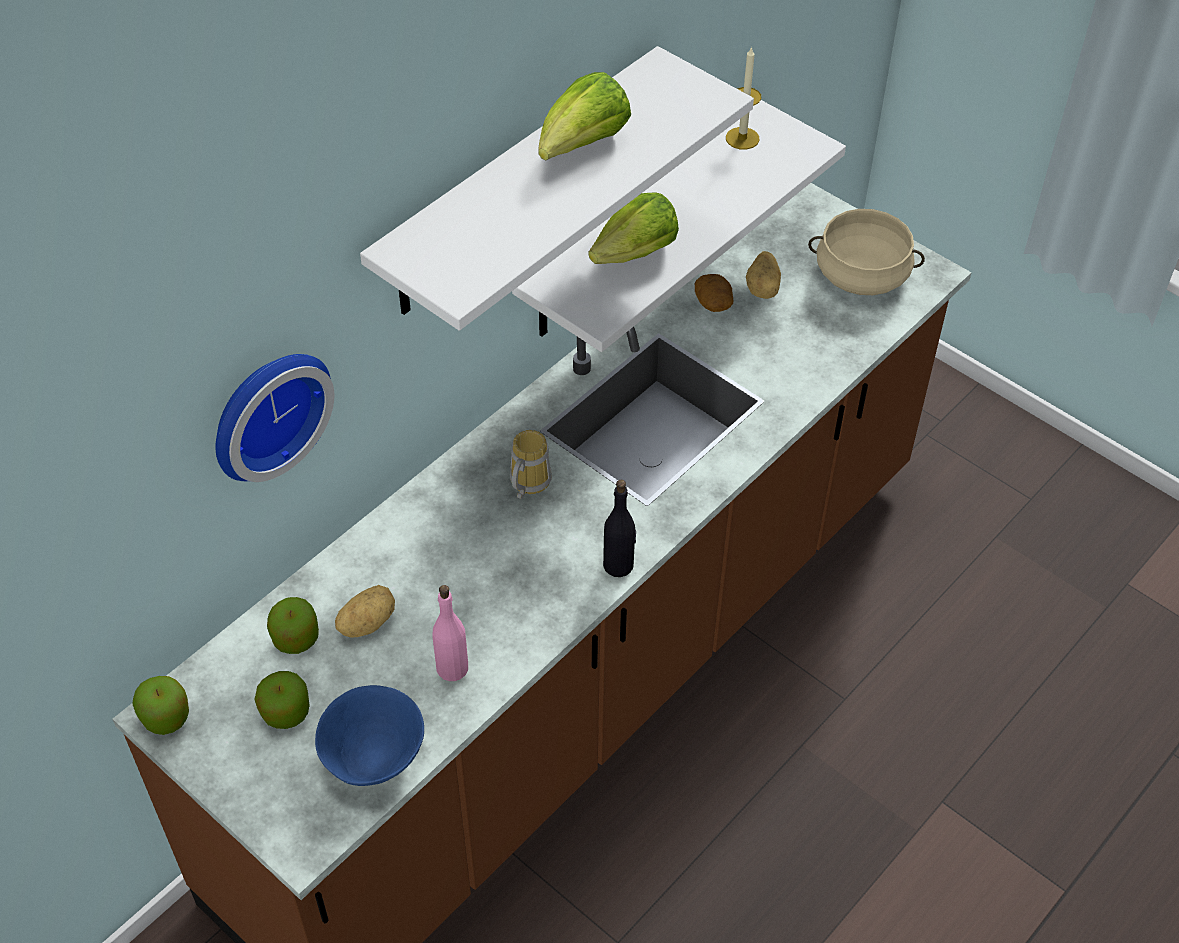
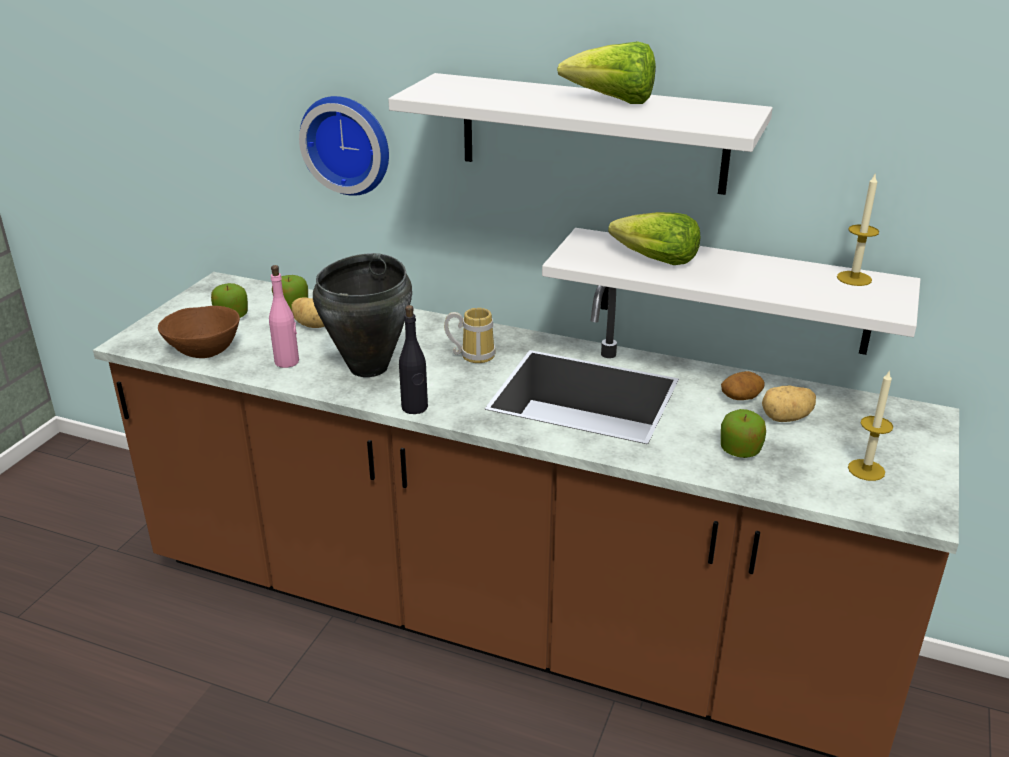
camera: 70 degrees right, 20 degrees down
apple [132,676,189,735] -> apple moved to [721,409,766,458]
blue bowl [315,685,424,786] -> brown bowl [158,306,240,358]
beige cooking pot [808,209,925,295] -> candle [848,370,893,481]
none -> black cooking pot [313,253,412,377]

